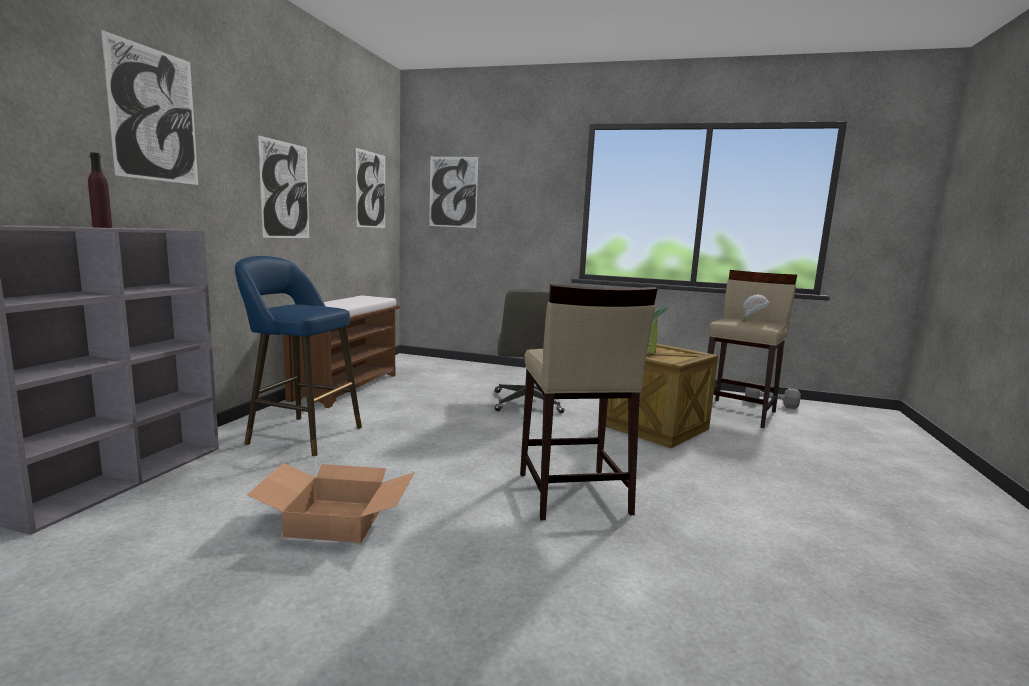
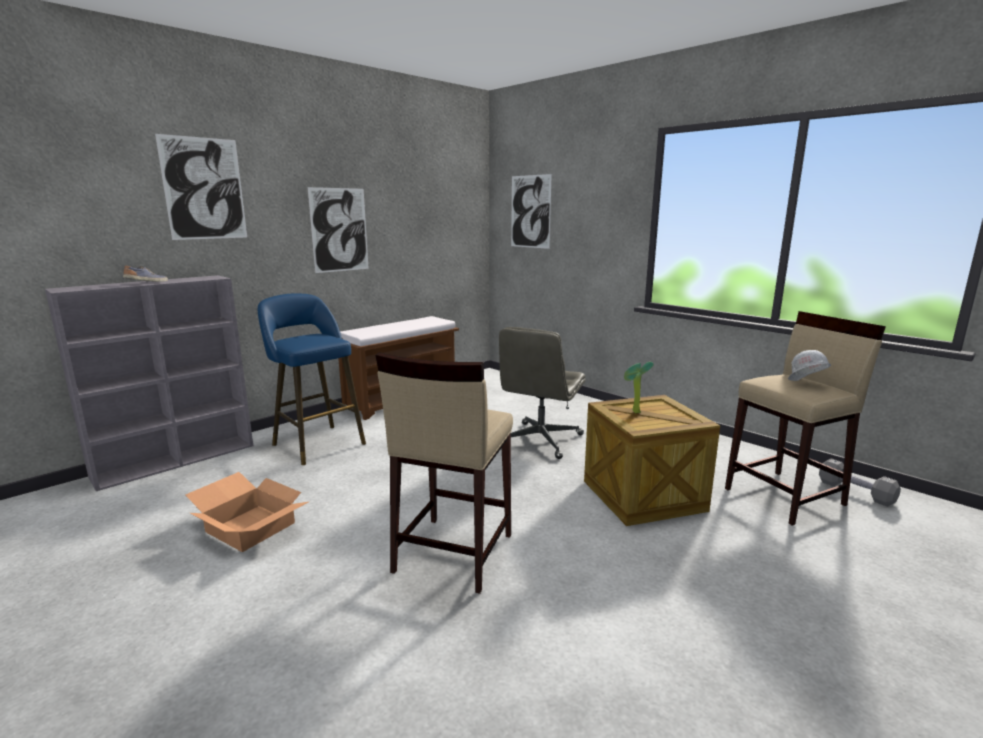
camera: 30 degrees right, 5 degrees up
purple bottle [88,152,112,228] -> shoe [123,265,168,282]
picture [356,148,385,228] -> none

